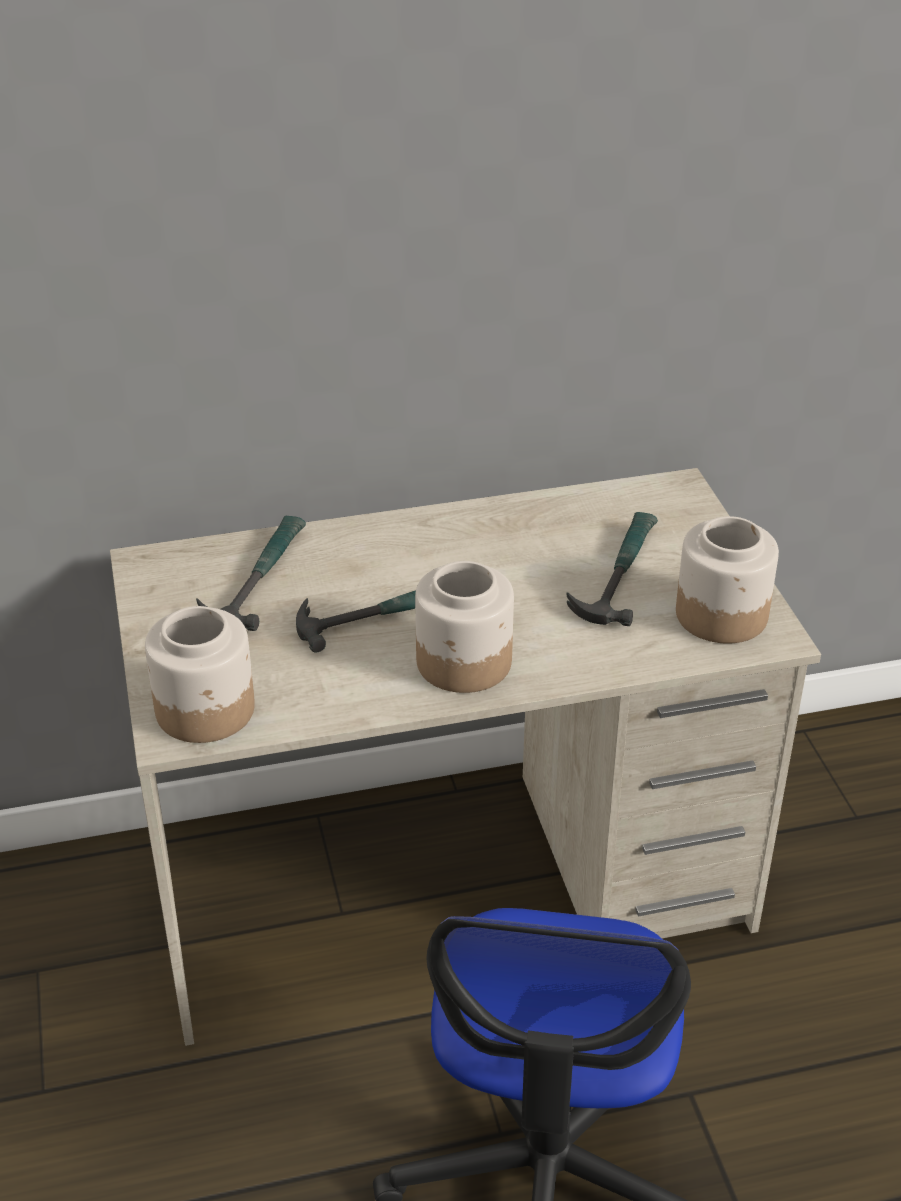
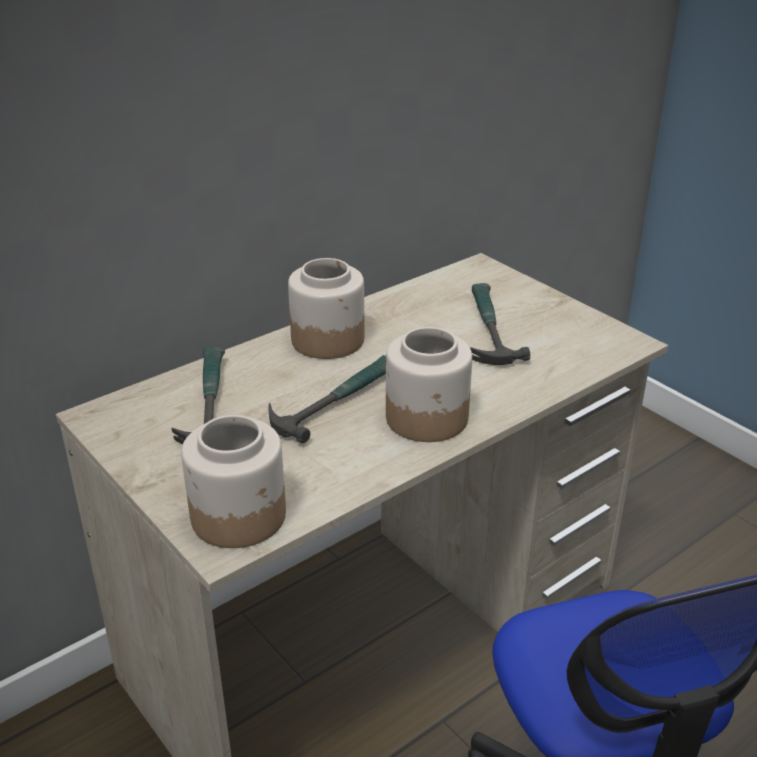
camera: 25 degrees left, 5 degrees down
jar [676,516,779,644] -> jar moved to [288,258,365,359]

